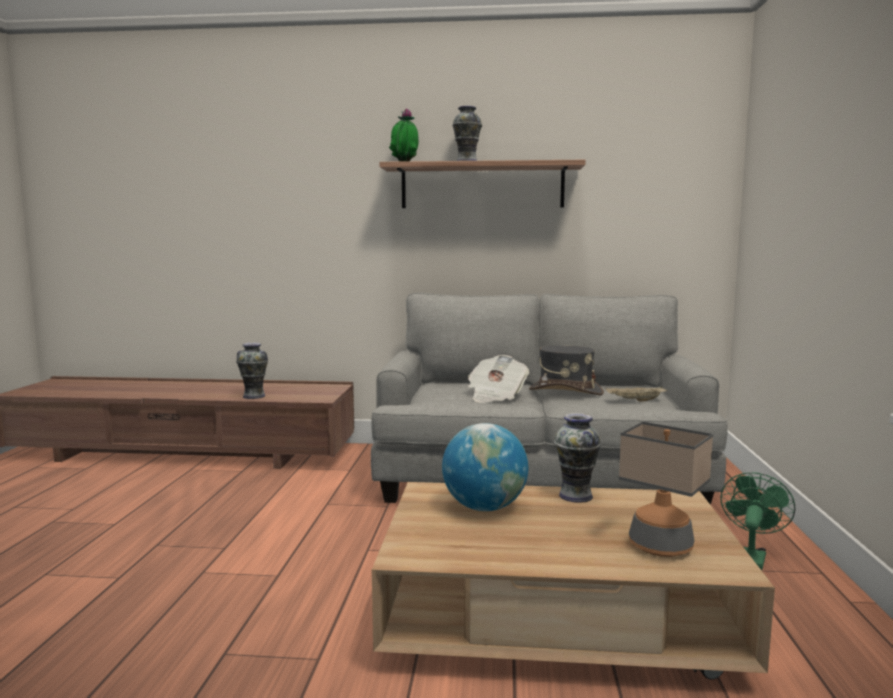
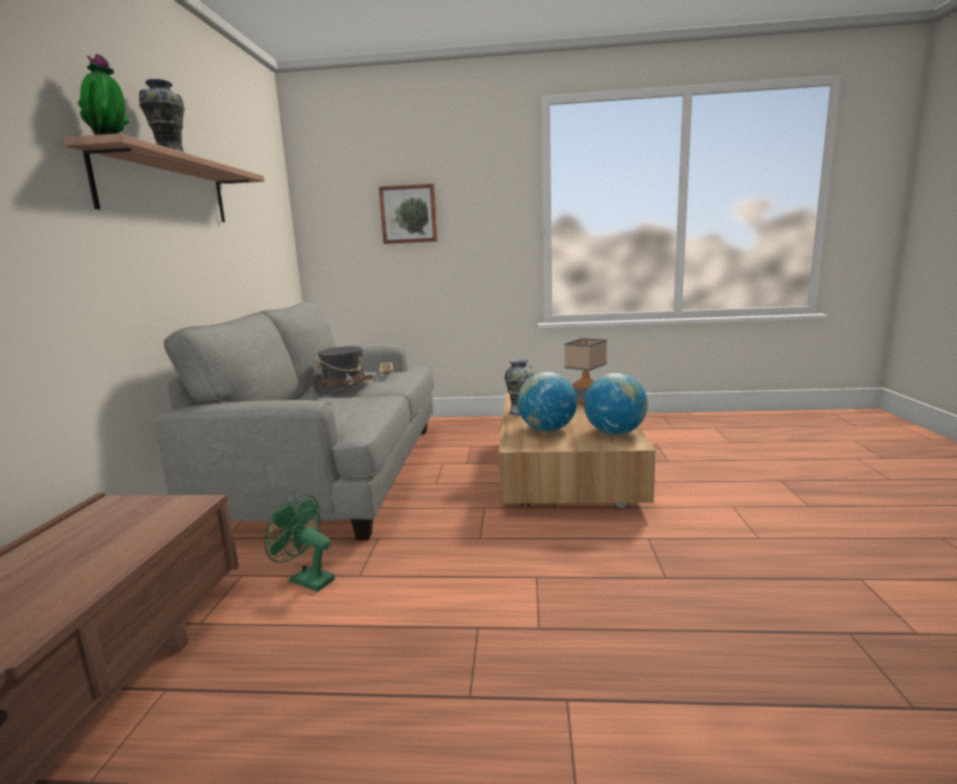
camera: 90 degrees left, 5 degrees up
vase [236,343,268,399] -> none
newspaper [468,355,529,403] -> none
green fan [720,472,795,570] -> green fan moved to [265,494,335,592]
none -> picture [379,184,437,244]
none -> globe [584,373,648,435]

